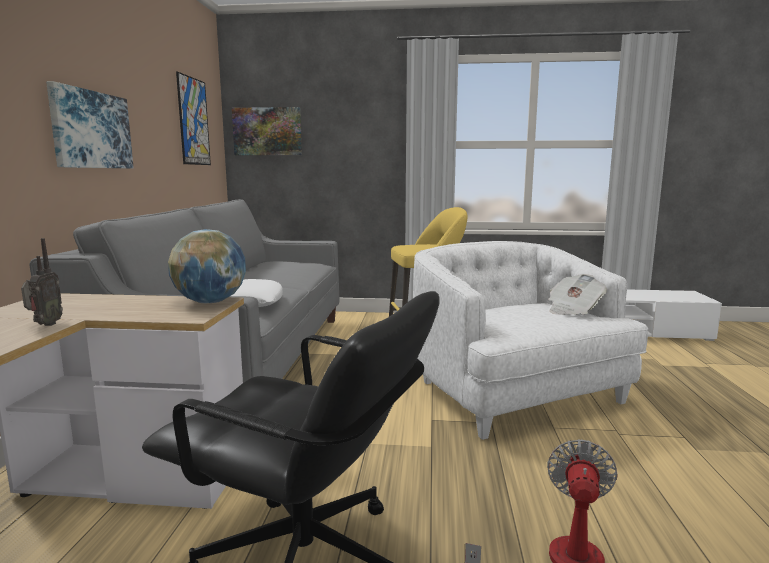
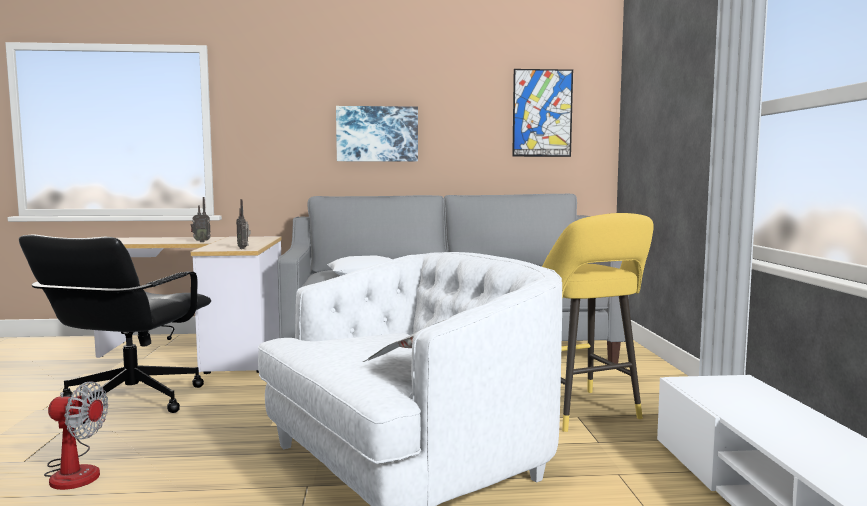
camera: 80 degrees right, 5 degrees down
globe [168,229,246,303] -> radio [236,199,251,249]
picture [232,107,302,155] -> none

